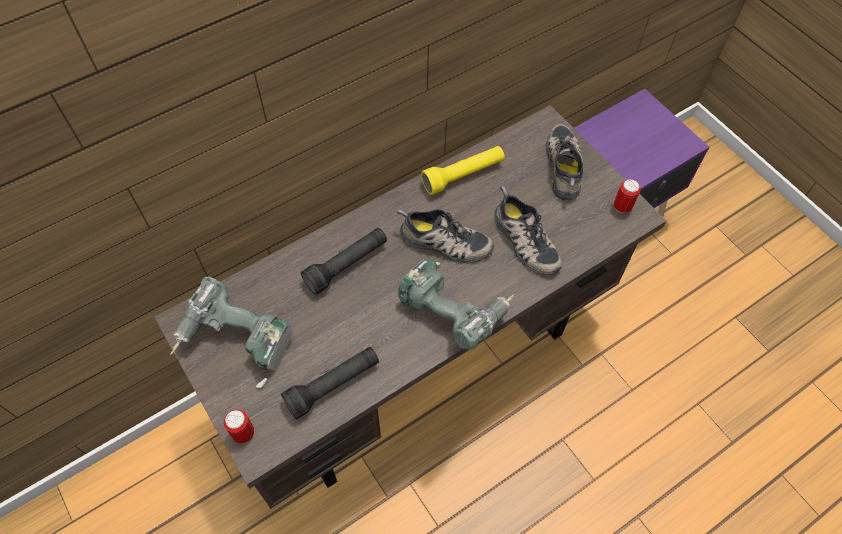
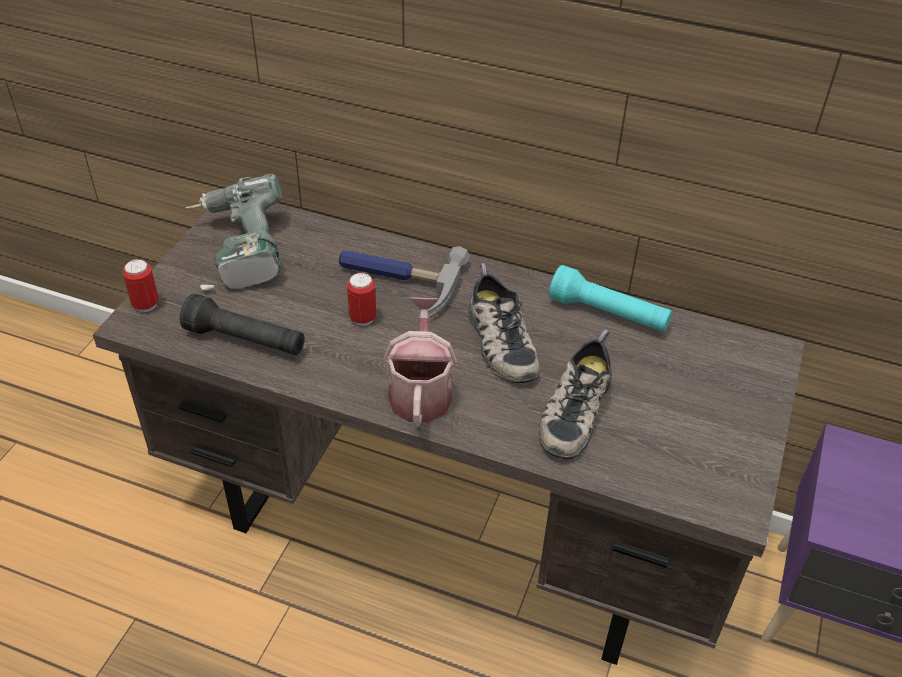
camera: 55 degrees right, 15 degrees down
black flashlight [301,228,387,295] -> hammer [339,246,470,318]
power drill [398,259,514,350] -> watering can [384,297,457,426]
yellow flashlight [421,146,505,195] -> turquoise flashlight [549,265,672,332]
shoe [546,123,584,200] -> none
can [614,179,641,213] -> can moved to [347,272,376,326]

